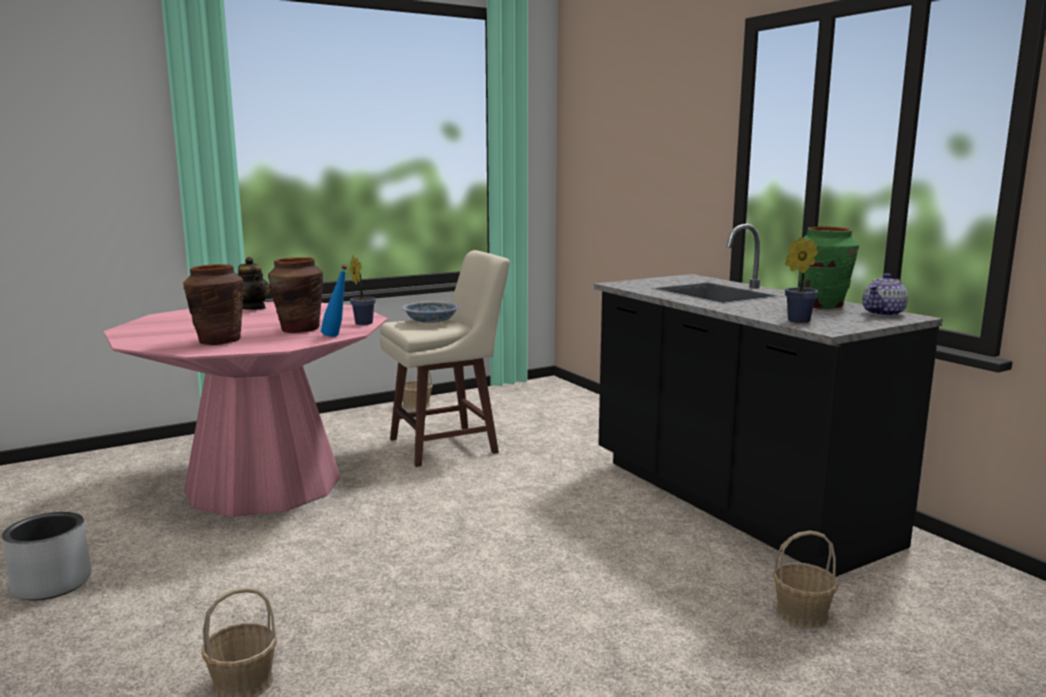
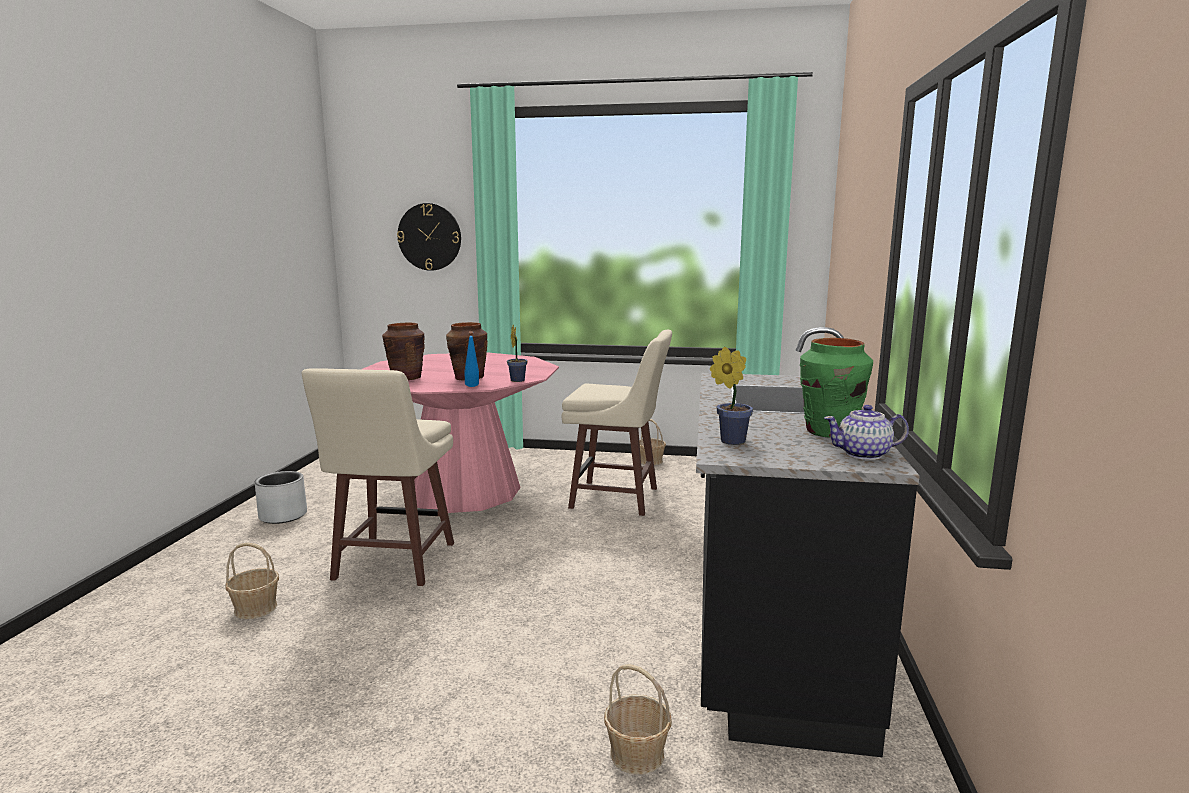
camera: 40 degrees right, 0 degrees up
teapot [238,257,271,310] -> none
bowl [402,301,460,323] -> none
none -> beige stool [302,368,454,586]
none -> wall clock [397,203,461,271]

